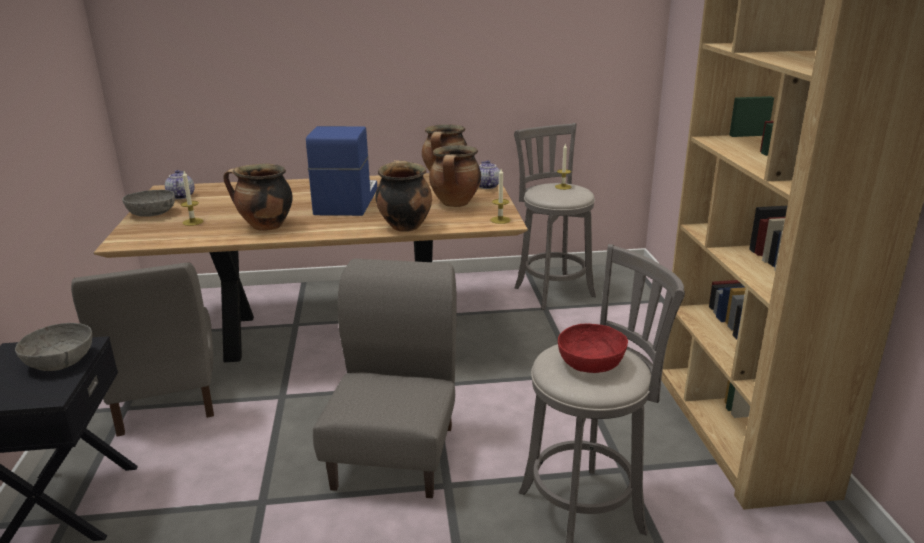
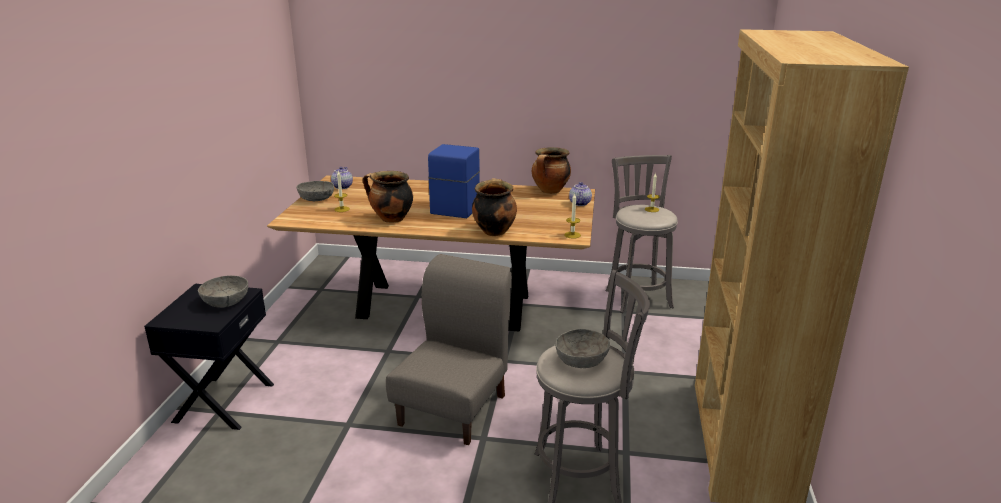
camera: 15 degrees right, 0 degrees up
grey chair [71,263,214,437] -> none
cooking pot [429,145,481,207] -> none
red bowl [558,324,628,373] -> grey bowl [556,329,611,368]

